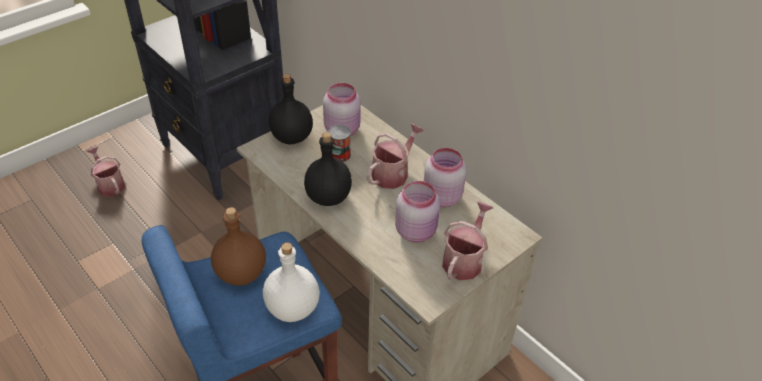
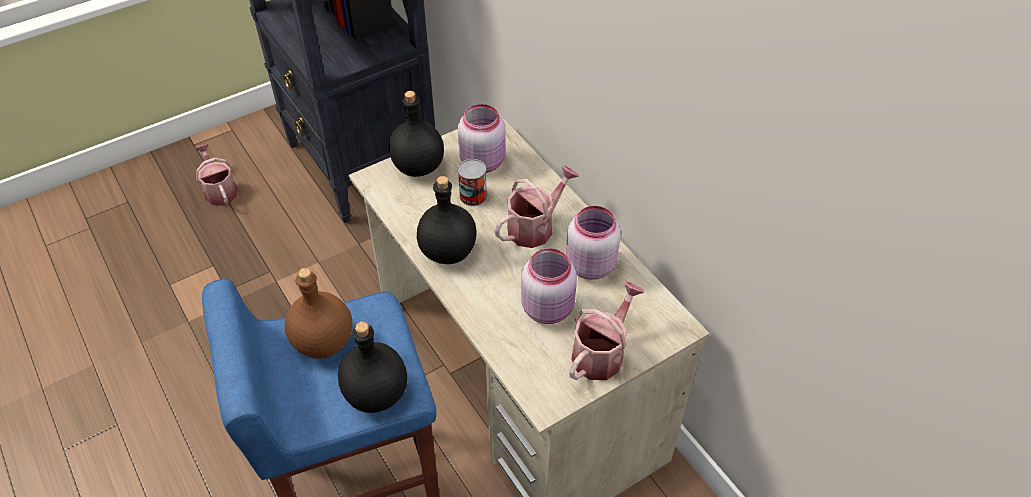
camera: 10 degrees right, 5 degrees up
white bottle [263,242,320,322] -> black bottle [338,321,407,413]

